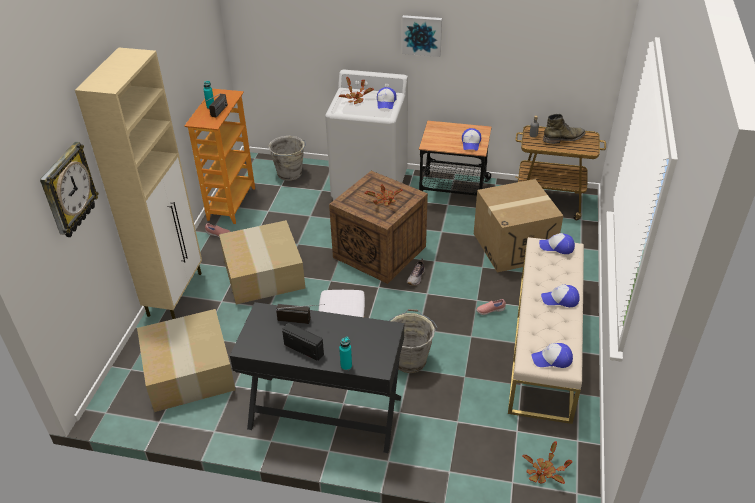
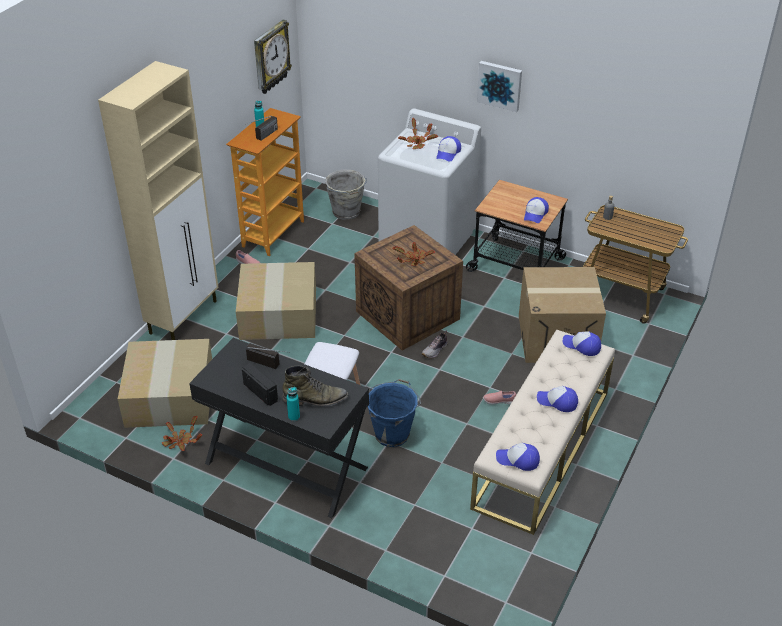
camera: 15 degrees right, 0 degrees up
wall clock [40,142,99,237] -> wall clock moved to [254,20,292,94]
grey bucket [389,309,438,373] -> blue bucket [368,379,421,447]
potted plant [523,441,573,484] -> potted plant moved to [162,416,202,451]
green boot [543,114,585,144] -> green boot moved to [282,366,348,407]

